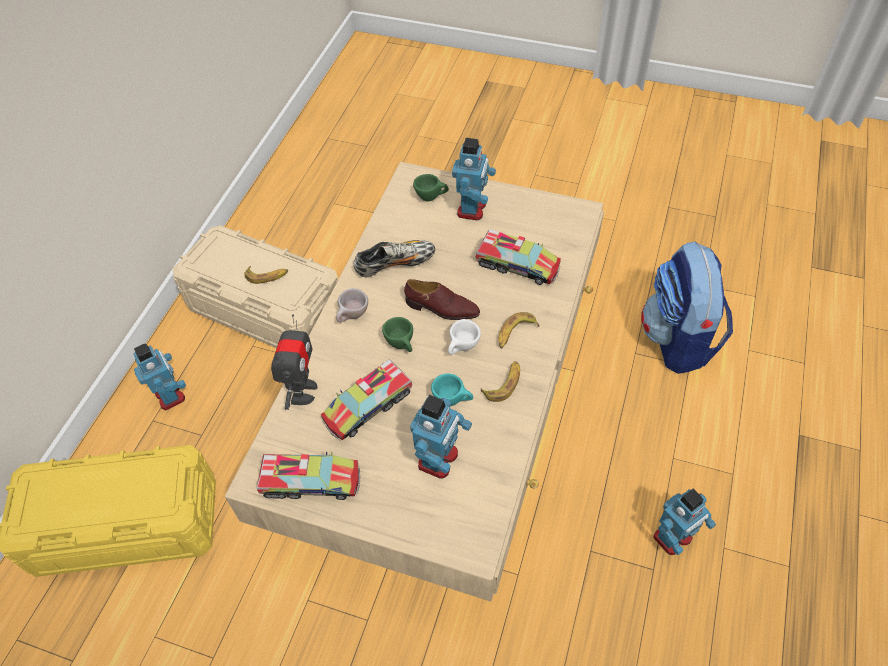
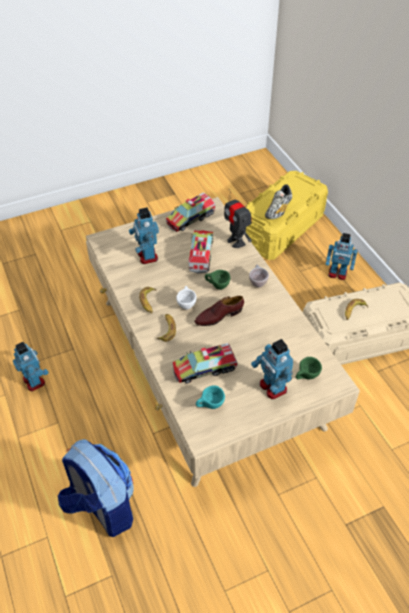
camera: 135 degrees right, 5 degrees down
shoe [354,240,435,277] -> shoe moved to [265,184,292,219]
turquoise cup [431,373,473,406] -> turquoise cup moved to [196,386,225,409]
toy robot [653,489,716,555] -> toy robot turned 135 degrees clockwise [13,342,49,392]

